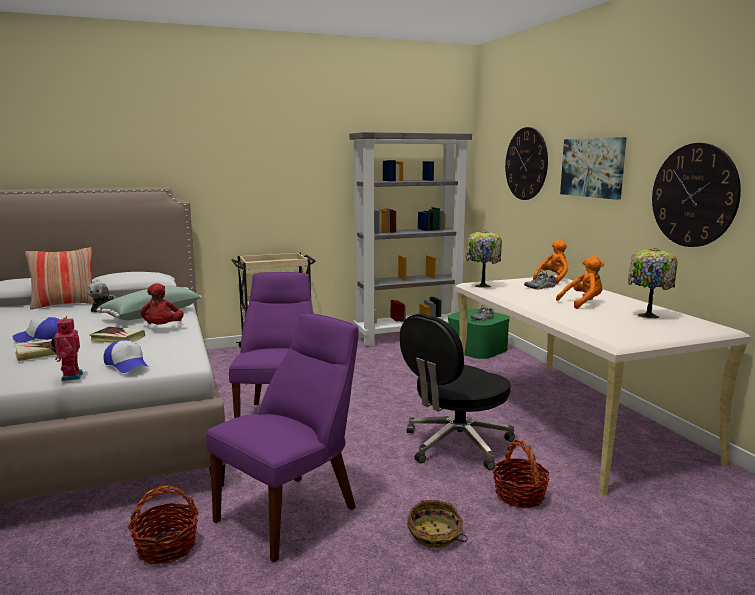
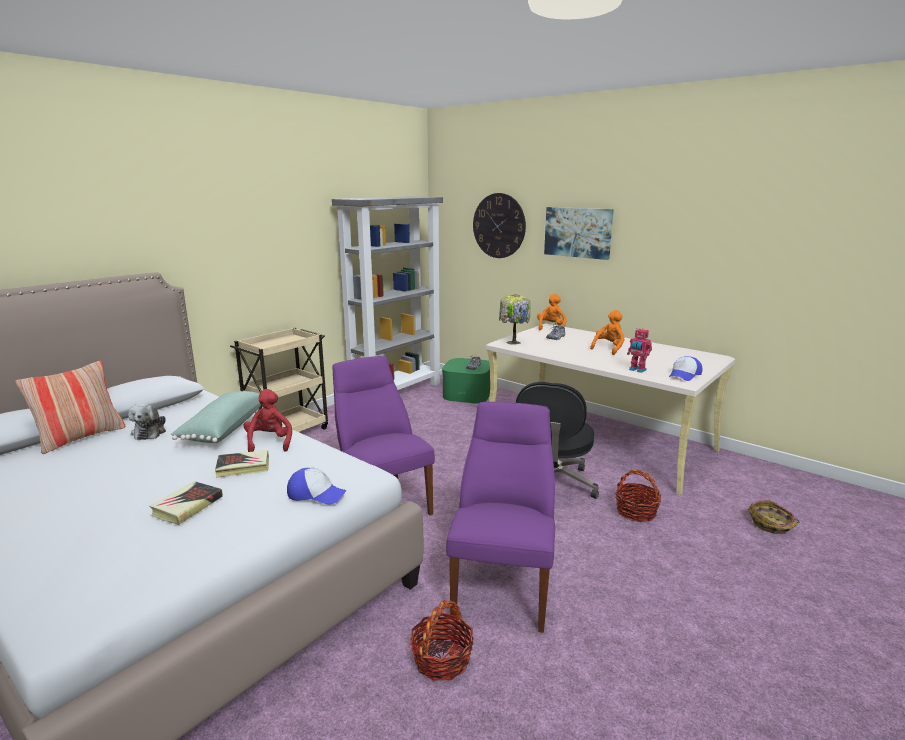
camera: 30 degrees left, 5 degrees up
cap [13,317,60,343] -> cap moved to [669,356,702,381]
toy robot [51,316,83,381] -> toy robot moved to [627,328,652,373]
red plush toy [140,283,184,325] -> red plush toy turned 150 degrees counterclockwise [243,389,292,452]
basket [407,500,468,548] -> basket moved to [748,500,799,534]
table lamp [628,248,678,318] -> none
wall clock [652,143,741,247] -> none

